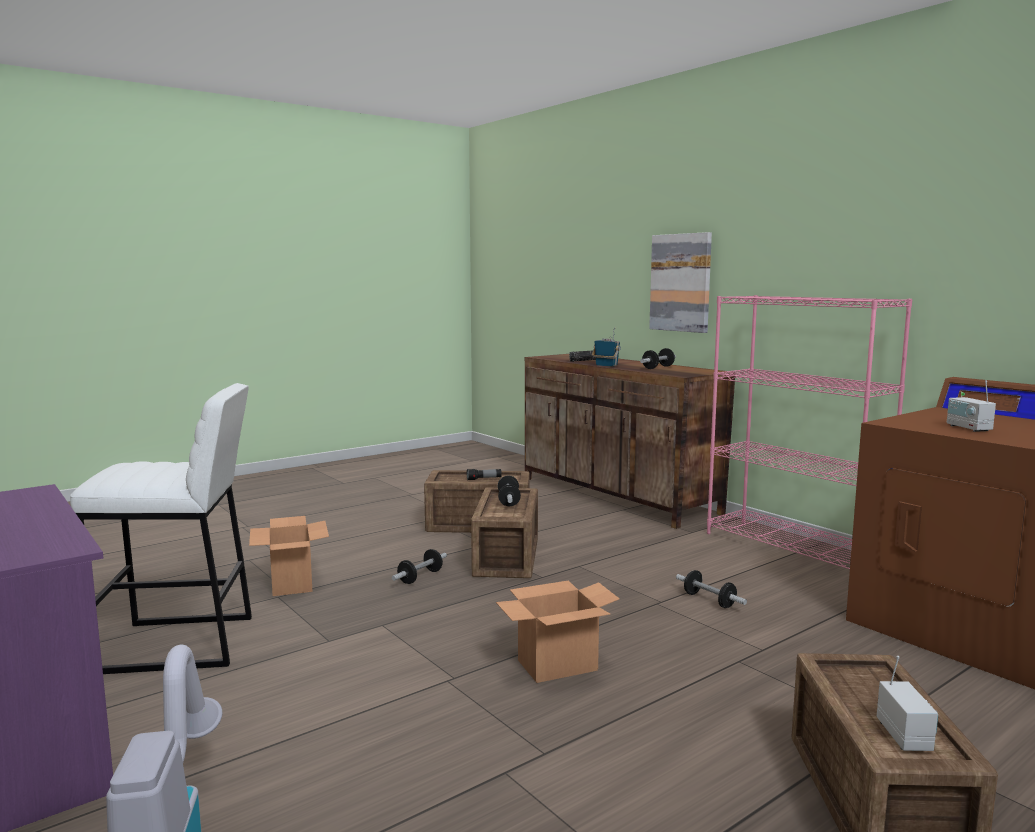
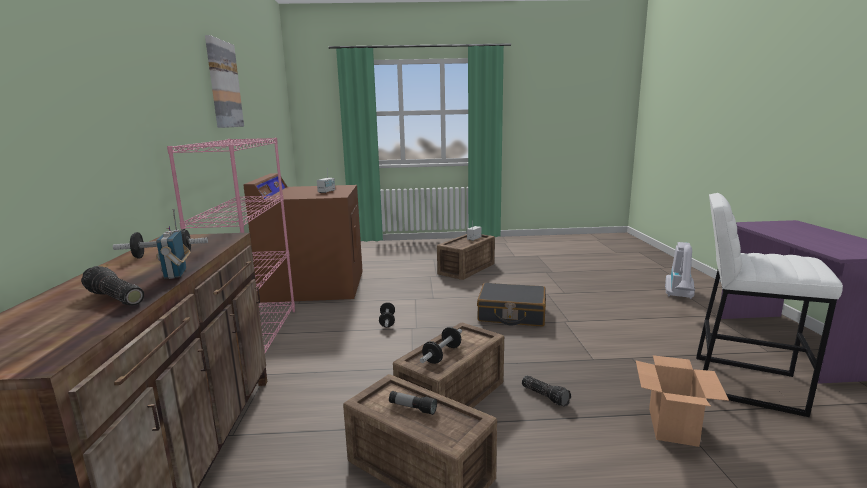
camera: 145 degrees left, 5 degrees up
dumbbell [392,549,447,584] -> flashlight [522,376,571,407]
cardboard box [496,580,620,683] -> black suitcase [477,283,546,327]
picture [649,232,712,333] -> picture moved to [205,35,244,128]

